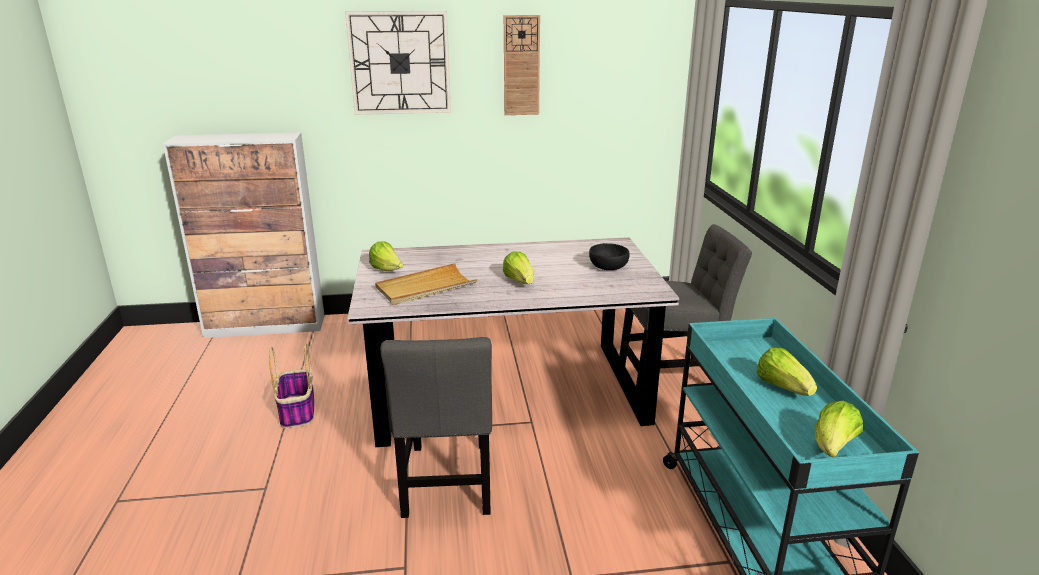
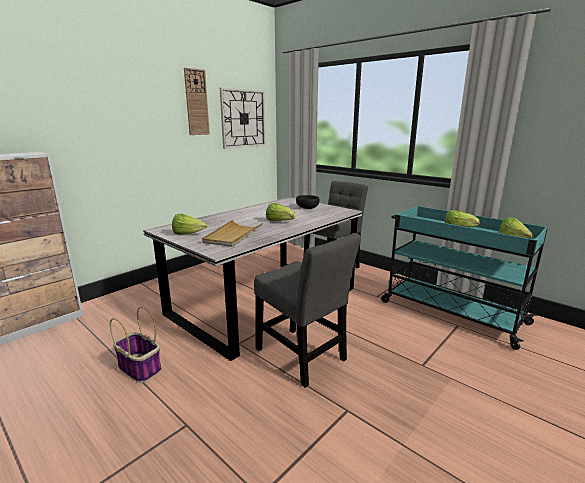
camera: 40 degrees left, 5 degrees down
wall clock [345,11,451,115] -> wall clock moved to [220,88,266,149]

